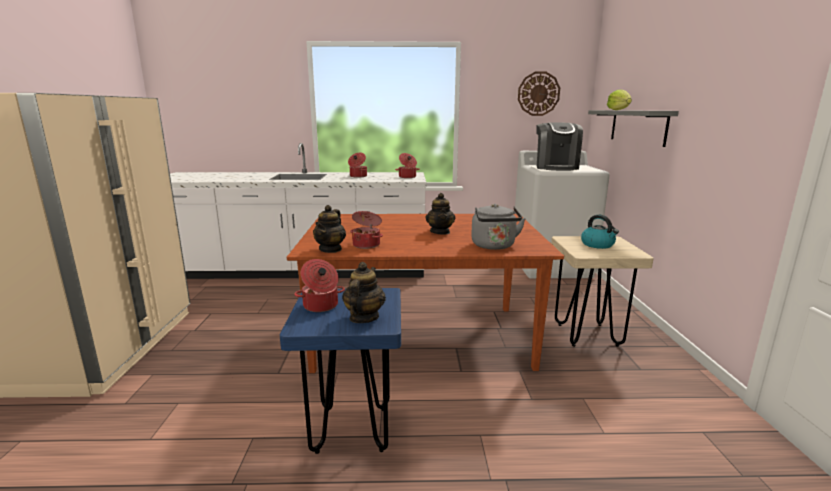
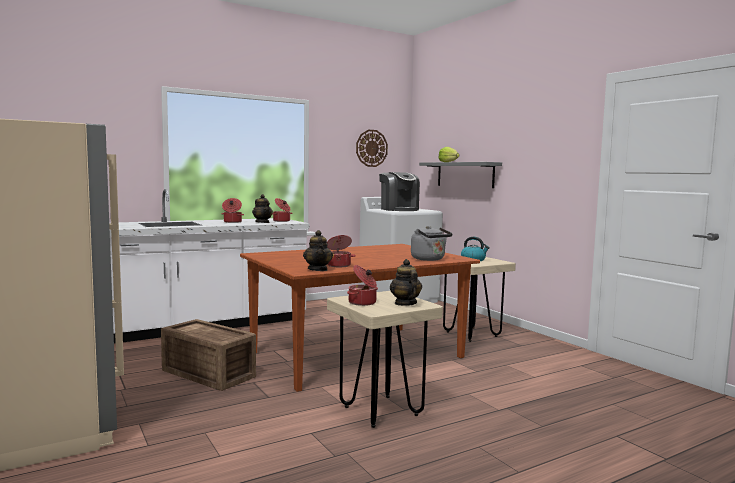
camera: 30 degrees left, 10 degrees down
blue stool [280,288,401,454] -> beige stool [327,291,443,428]
teapot [426,193,455,235] -> teapot moved to [252,194,273,223]
none -> crate [161,319,256,391]

